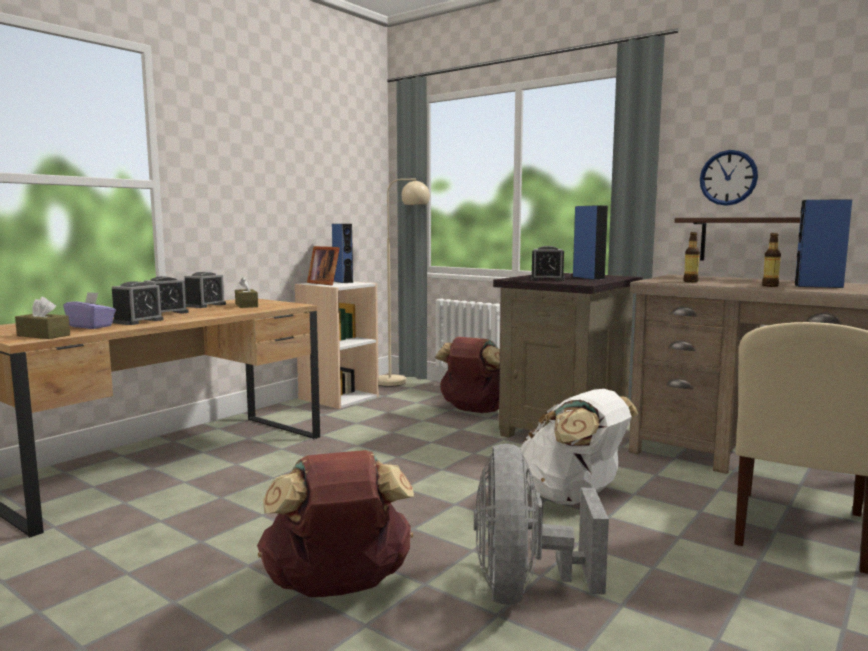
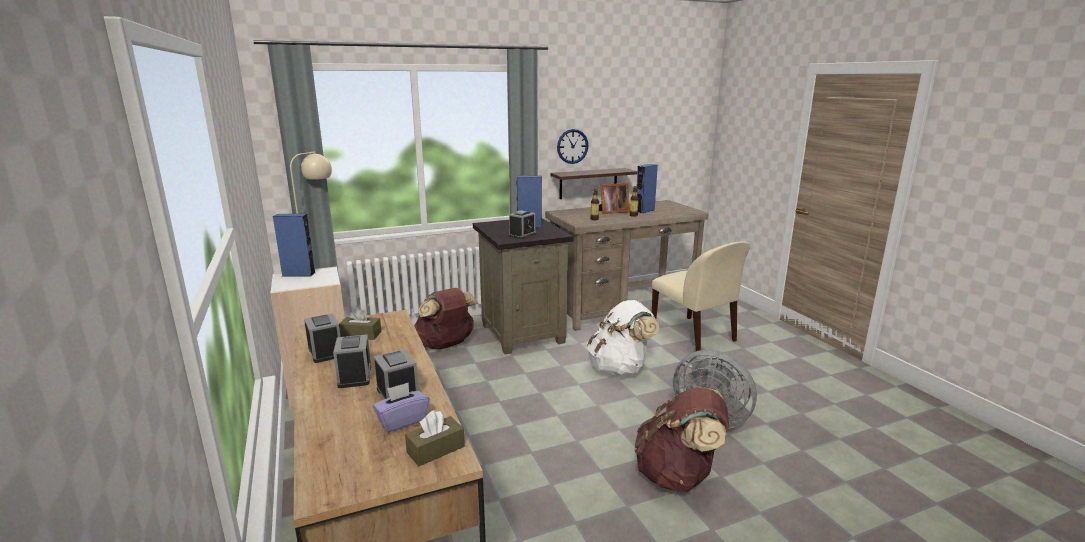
camera: 60 degrees left, 10 degrees up
picture frame [307,246,340,286] -> picture frame moved to [599,183,630,214]

